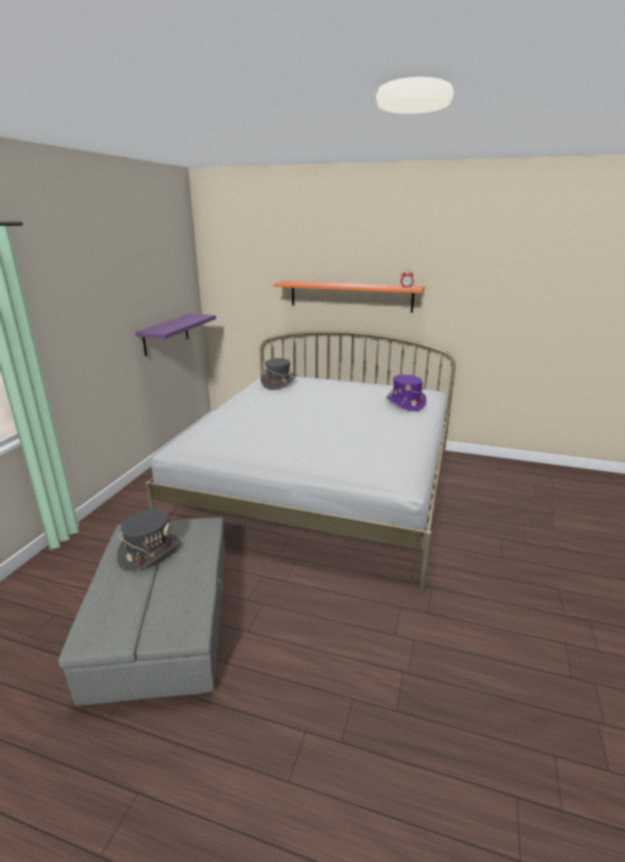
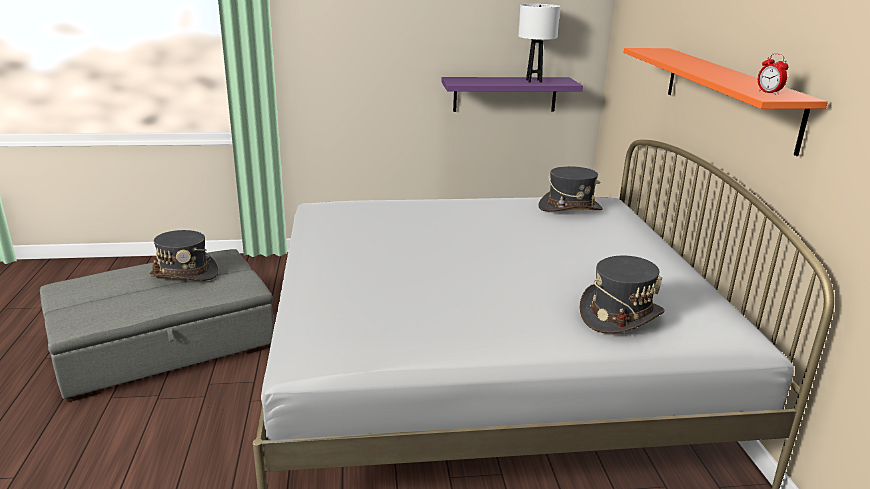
camera: 65 degrees right, 0 degrees up
purple hat [387,375,426,411] -> grey hat [580,256,665,334]
none -> white table lamp [518,4,560,83]

